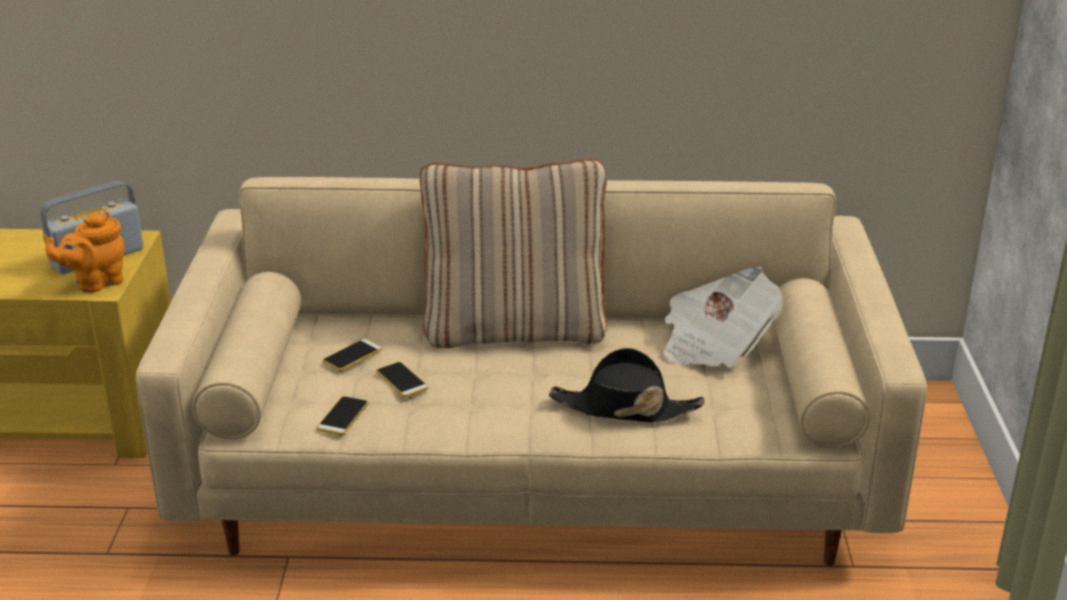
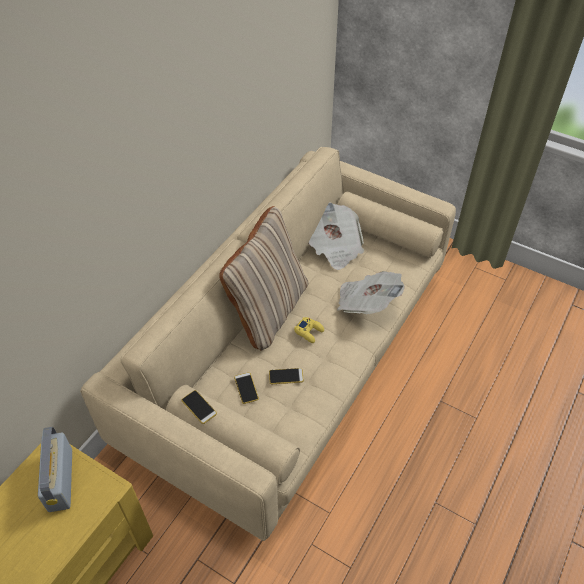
camera: 60 degrees left, 20 degrees up
orange teapot [46,211,125,293] -> none
phone [317,396,369,435] -> phone moved to [181,390,217,424]
black hat [549,348,704,422] -> newspaper [337,271,405,314]
none -> yellow game controller [294,317,324,343]

